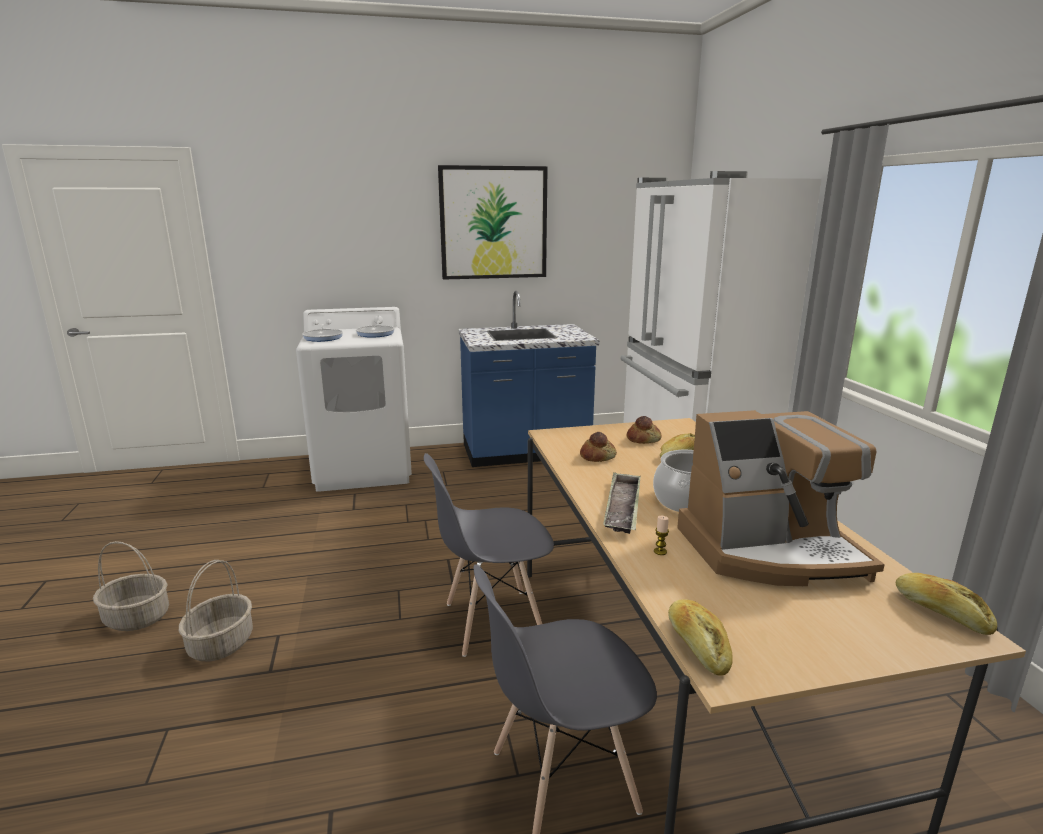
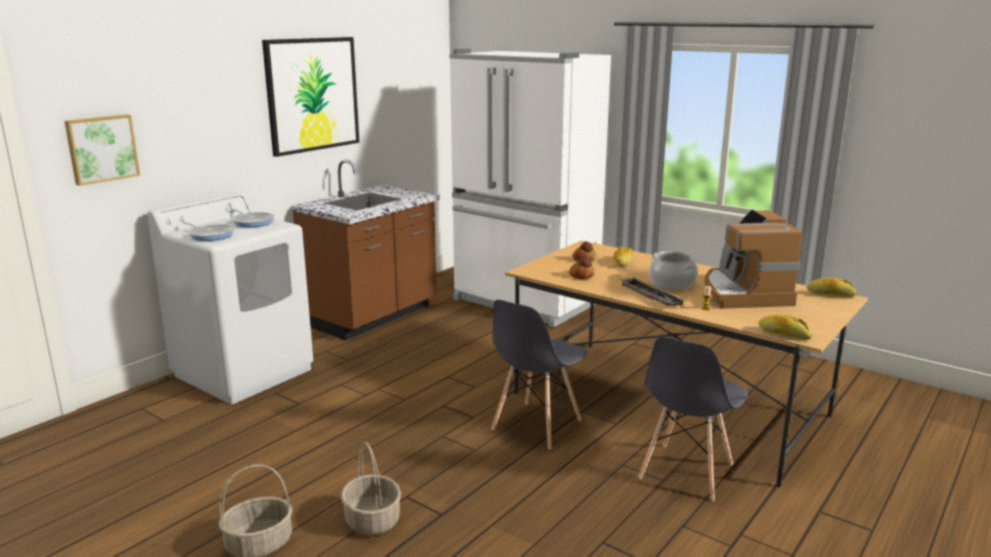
camera: 40 degrees left, 0 degrees up
blue counter [459,291,600,467] -> brown counter [291,159,439,340]
coffee machine [677,410,885,586] -> coffee machine turned 135 degrees clockwise [705,210,803,309]
none -> picture [64,115,140,186]

